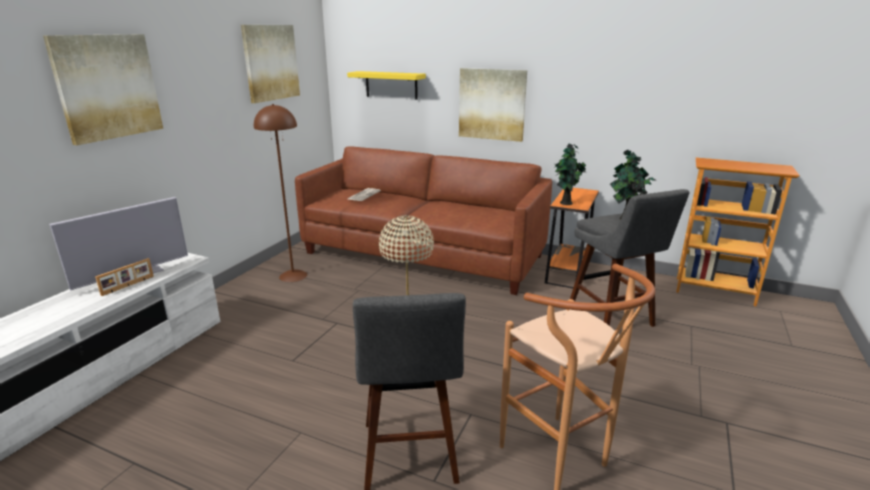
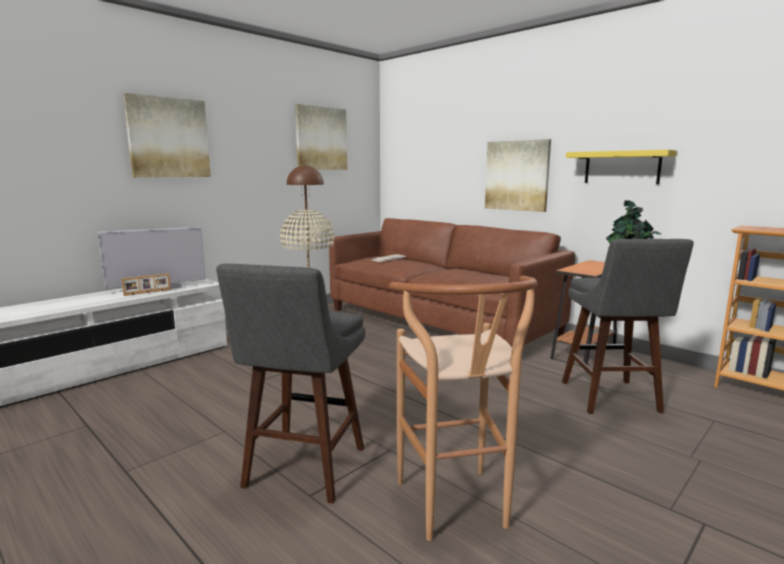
camera: 20 degrees right, 10 degrees down
yellow shelf [347,71,426,100] -> yellow shelf moved to [566,150,677,184]
potted plant [554,143,586,205] -> none

